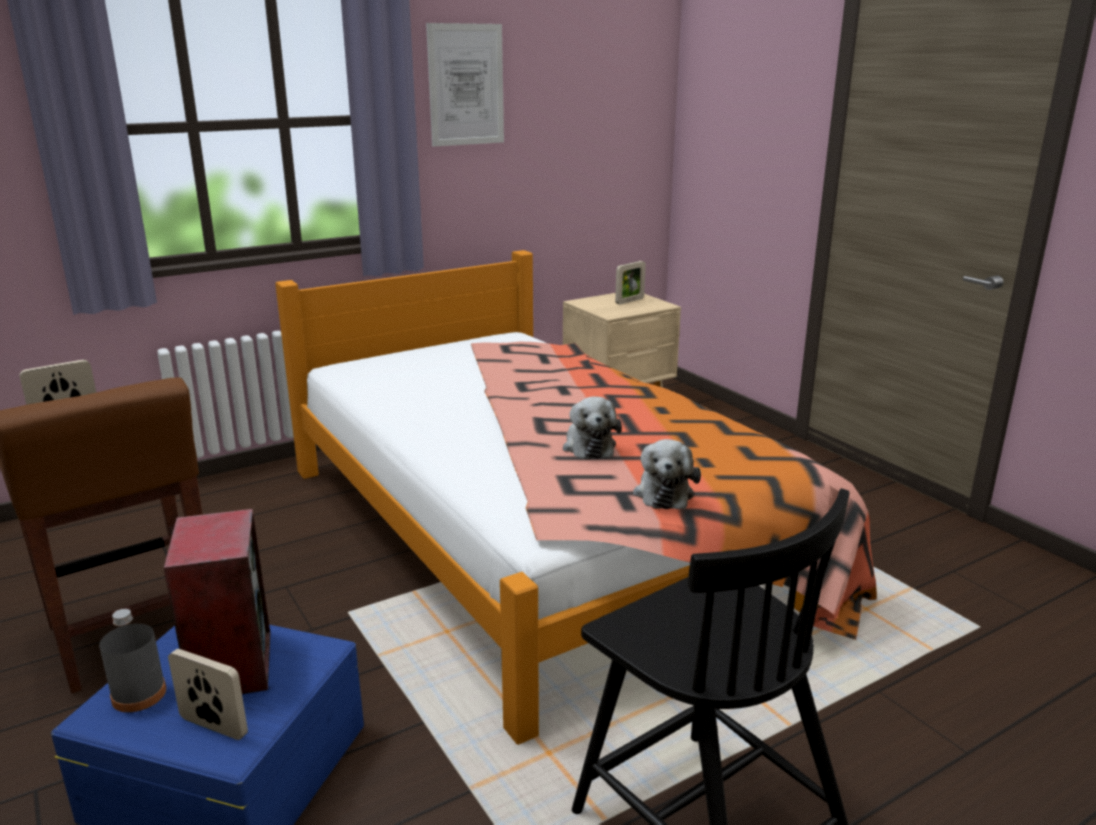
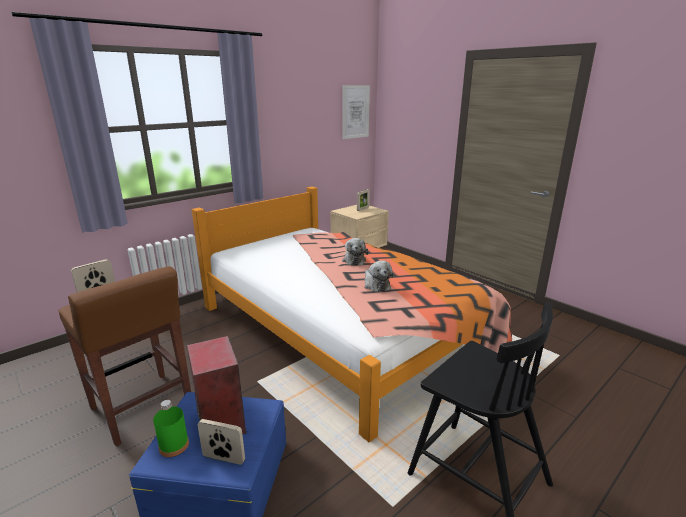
camera: 10 degrees left, 0 degrees up
grey bottle [99,609,166,712] -> green bottle [153,400,189,457]
picture [426,23,504,147] -> picture moved to [343,85,370,139]
plush toy [633,439,701,509] -> plush toy moved to [342,238,369,266]

